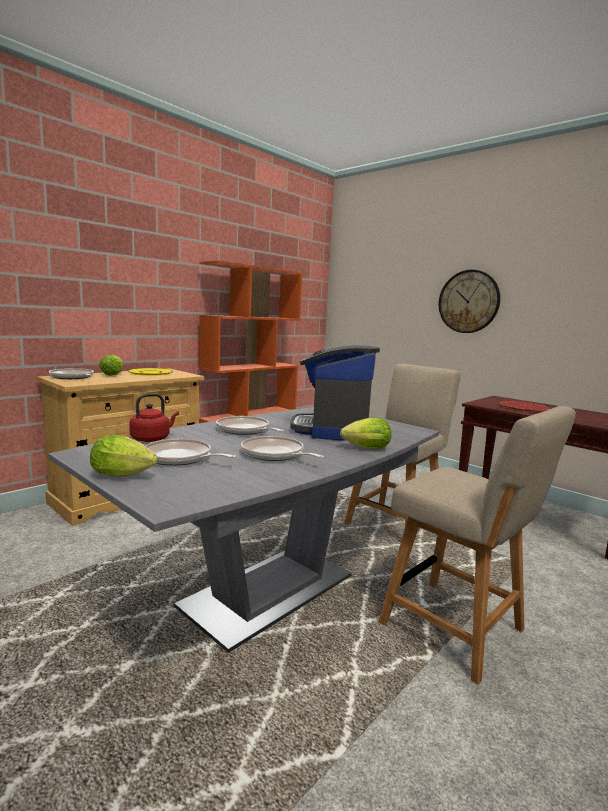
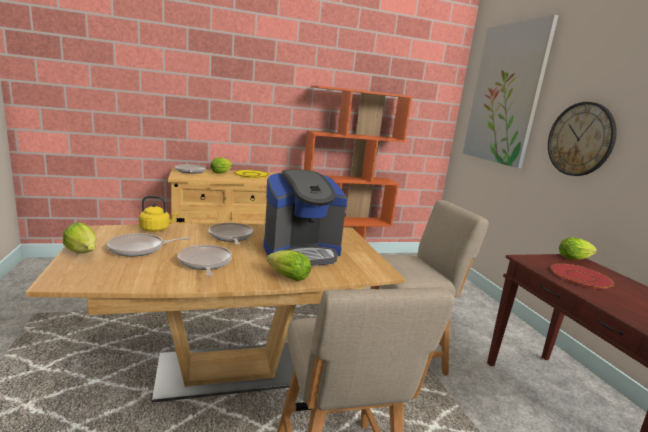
camera: 30 degrees right, 5 degrees up
grey dining table [48,407,439,653] -> brown dining table [26,223,405,403]
red kettle [129,393,179,442] -> yellow kettle [139,196,178,232]
frying pan [145,439,236,466] -> frying pan turned 75 degrees counterclockwise [107,233,190,257]
coffee machine [290,345,380,441] -> coffee machine turned 150 degrees counterclockwise [263,169,348,266]
none -> picture [463,15,559,168]
none -> lettuce [559,237,597,260]

